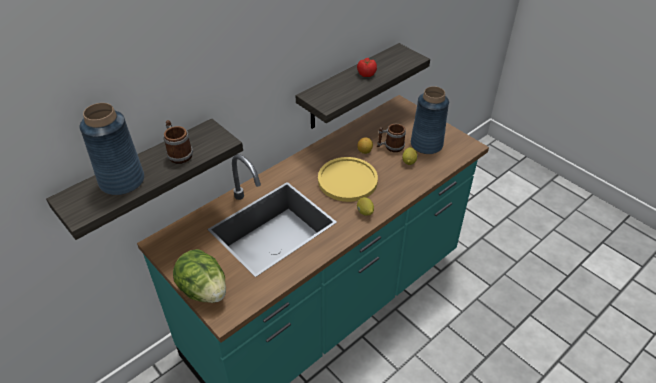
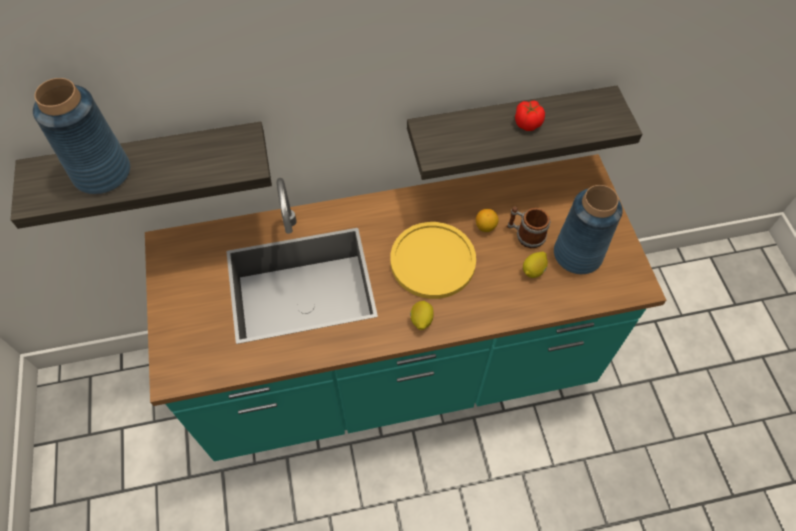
camera: 30 degrees right, 15 degrees up
mug [163,120,193,164] -> none
lettuce [173,249,226,303] -> none

